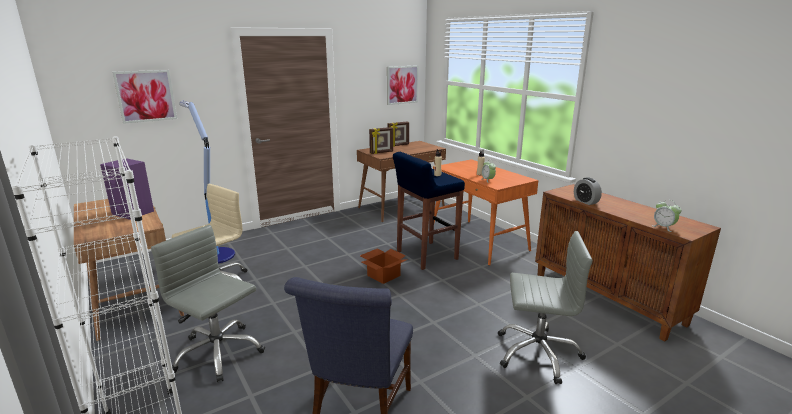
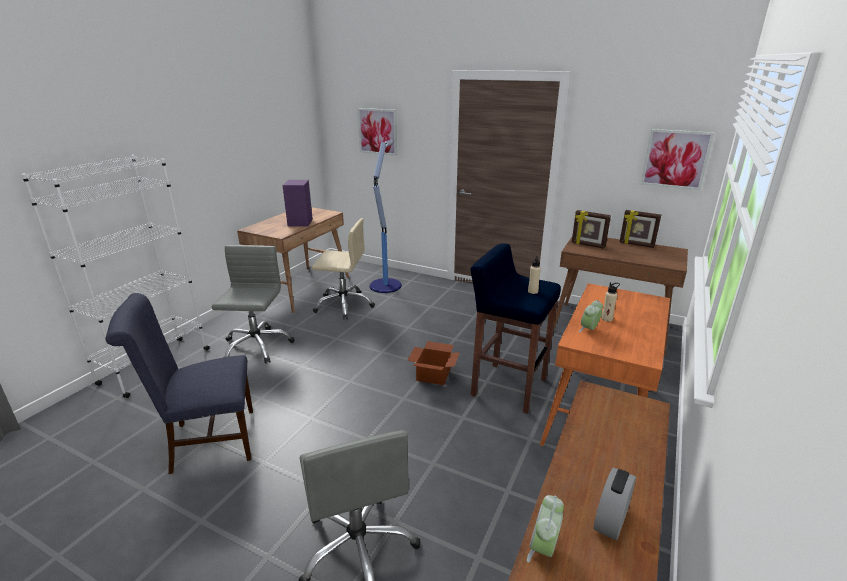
camera: 60 degrees right, 5 degrees up
alarm clock [574,177,602,205] -> alarm clock moved to [593,468,636,541]

